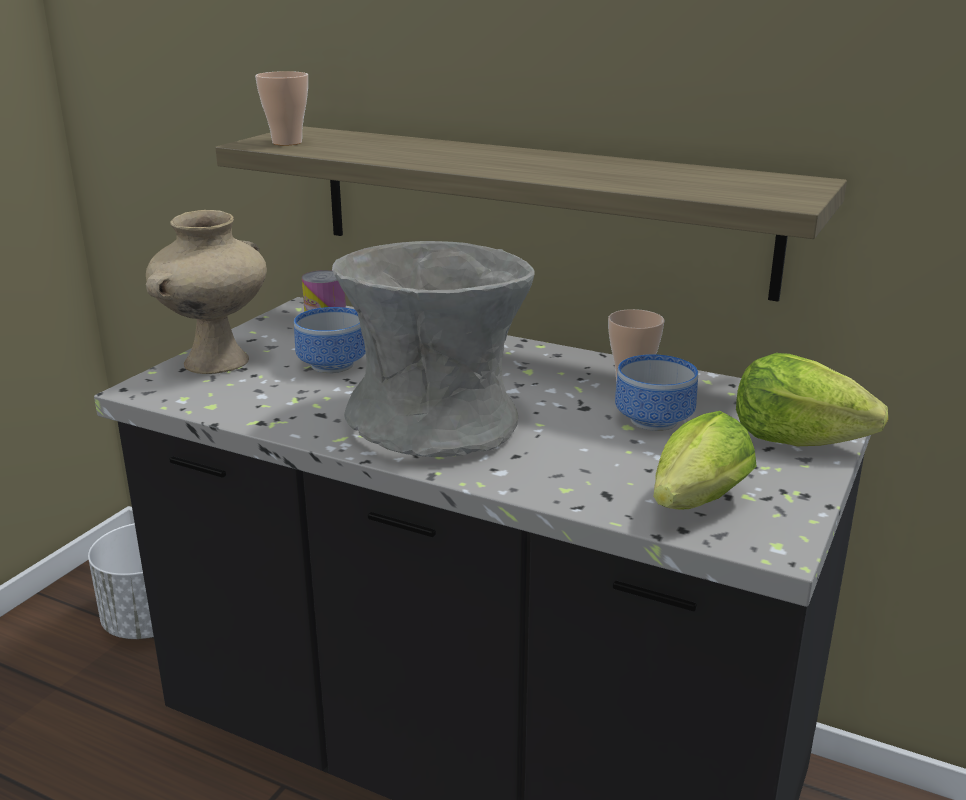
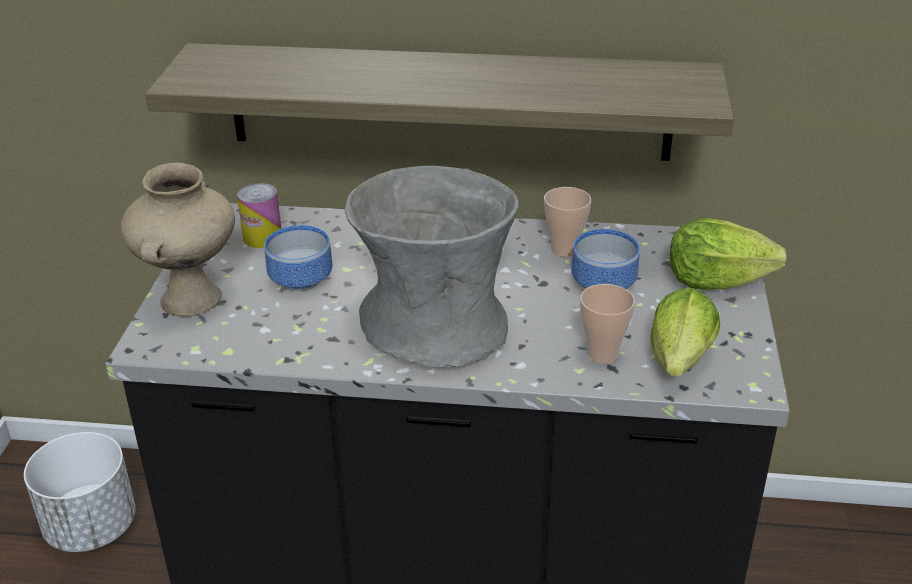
camera: 20 degrees left, 10 degrees up
cup [255,71,308,146] -> cup moved to [580,284,635,364]

